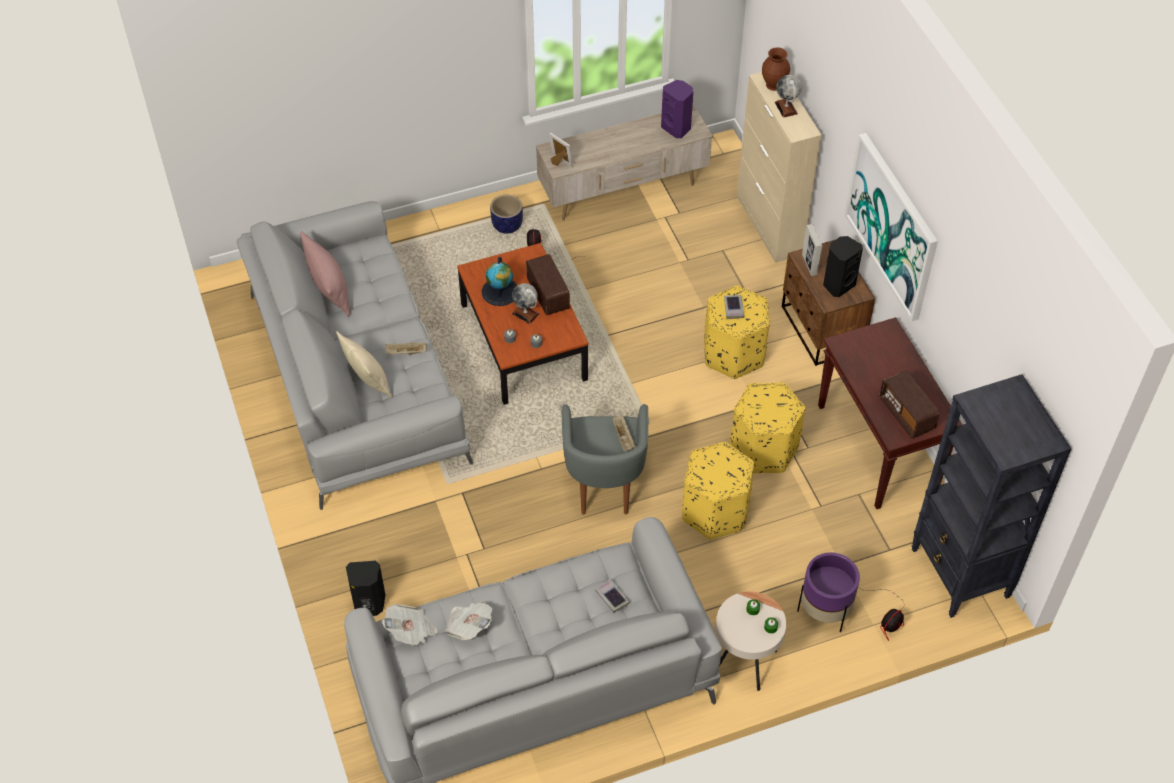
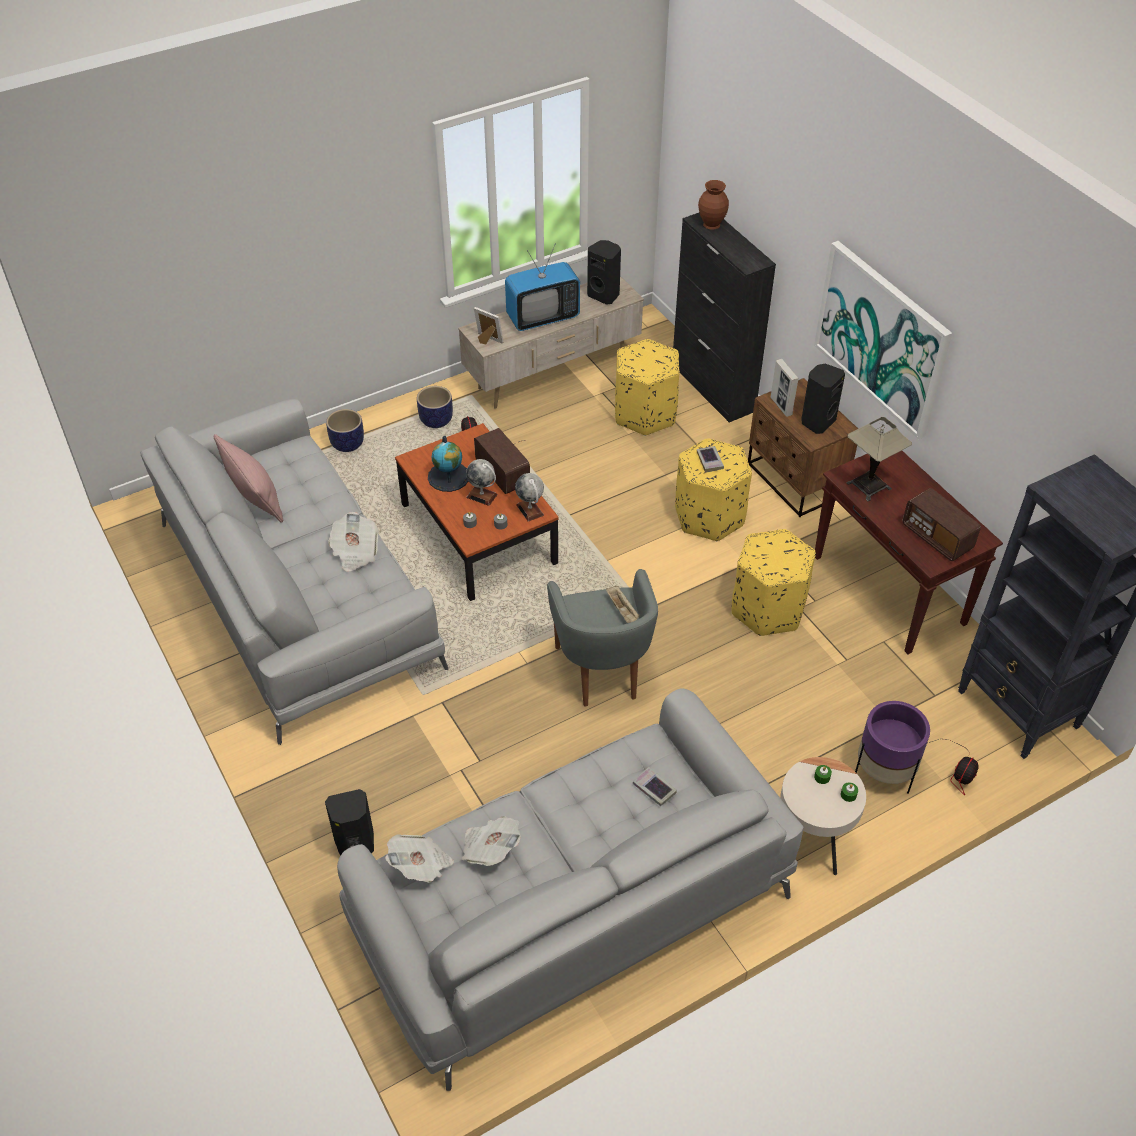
camera: 10 degrees left, 5 degrees down
beige pillow [336,331,392,398] -> none
beige tray [385,342,427,355] -> newspaper [328,512,379,572]
purple speaker [661,80,693,138] -> black speaker [587,240,621,305]
yellow ottoman [682,442,754,540] -> yellow ottoman moved to [615,339,680,436]
beige cabinet [737,72,822,263] -> black cabinet [673,213,776,422]
globe [775,75,802,118] -> globe moved to [515,473,544,522]
none -> planter [326,409,364,452]
none -> television [505,245,580,331]
none -> table lamp [846,417,912,502]

